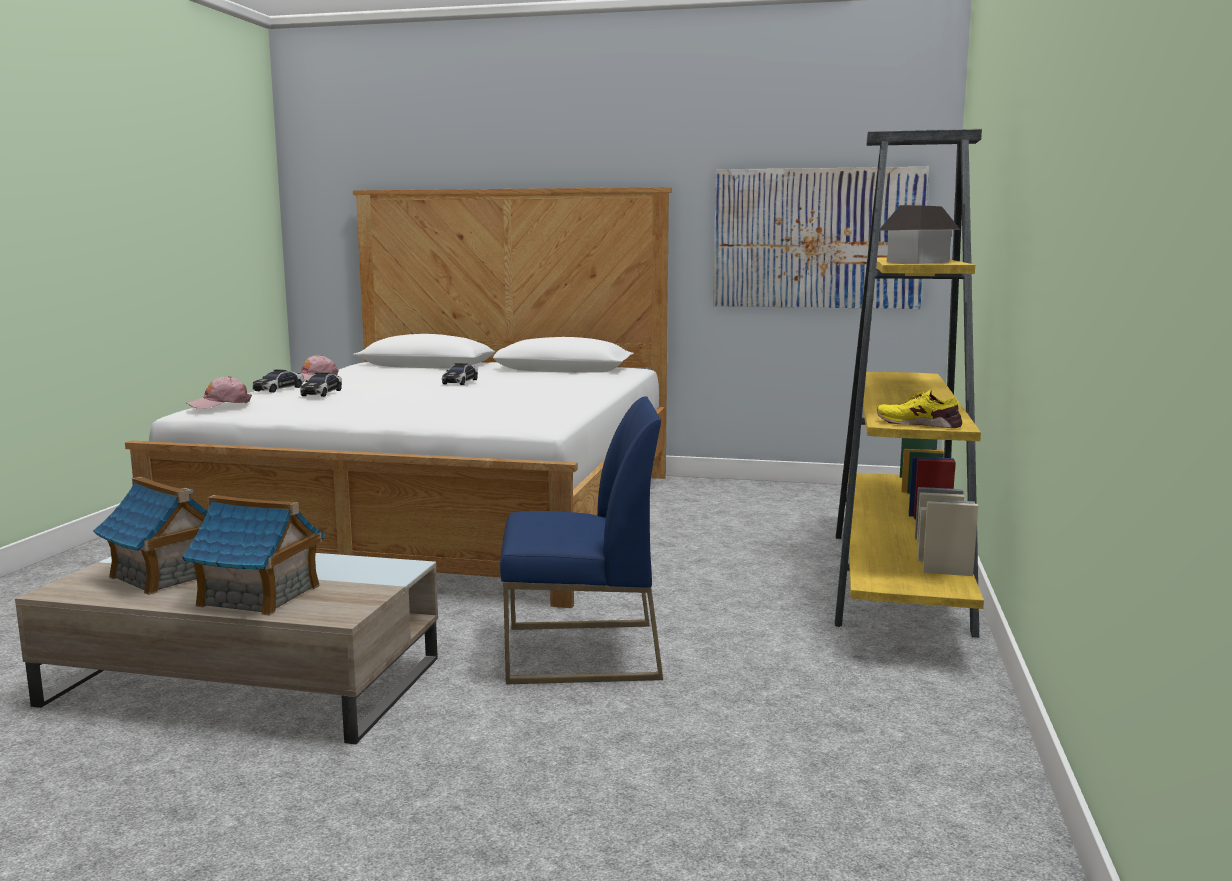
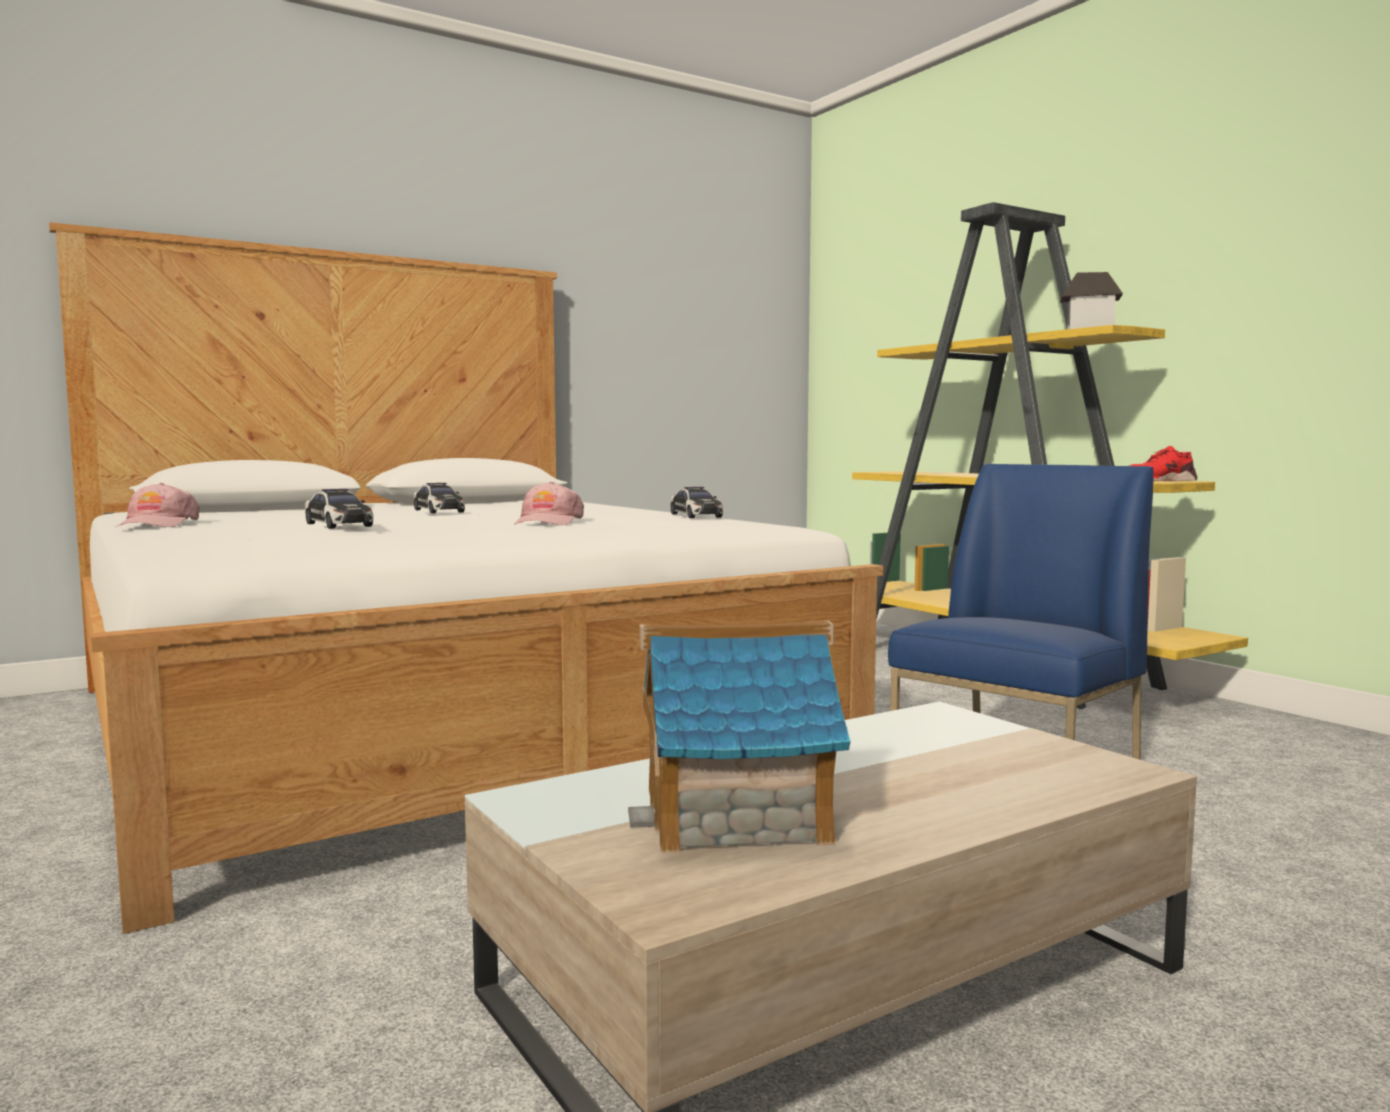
camera: 45 degrees left, 5 degrees down
toy house [182,495,325,615] -> none
pink cap [186,376,252,409] -> pink cap moved to [514,482,584,525]
toy car [253,369,304,393] -> toy car moved to [670,487,723,518]
picture [713,167,929,309] -> none
yellow shoe [877,390,962,428] -> red shoe [1128,446,1197,481]

